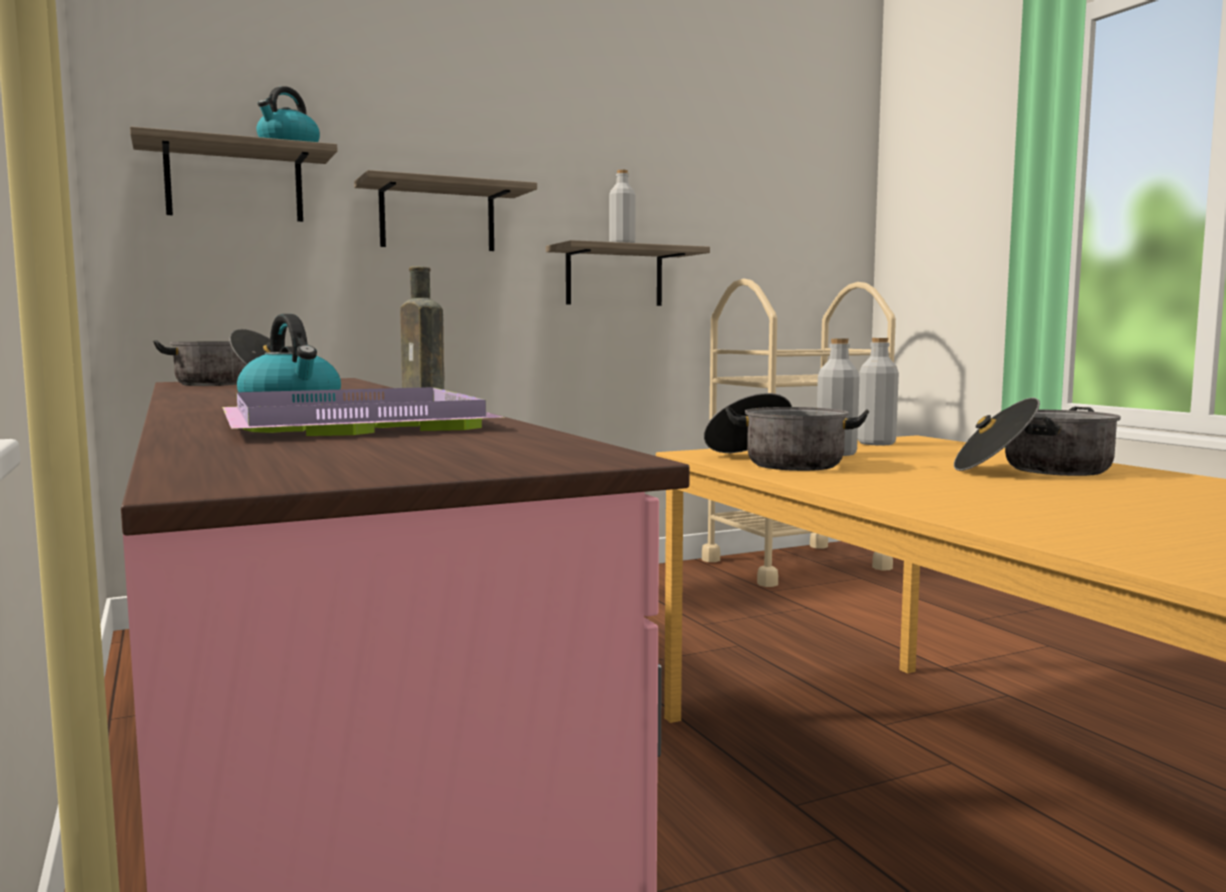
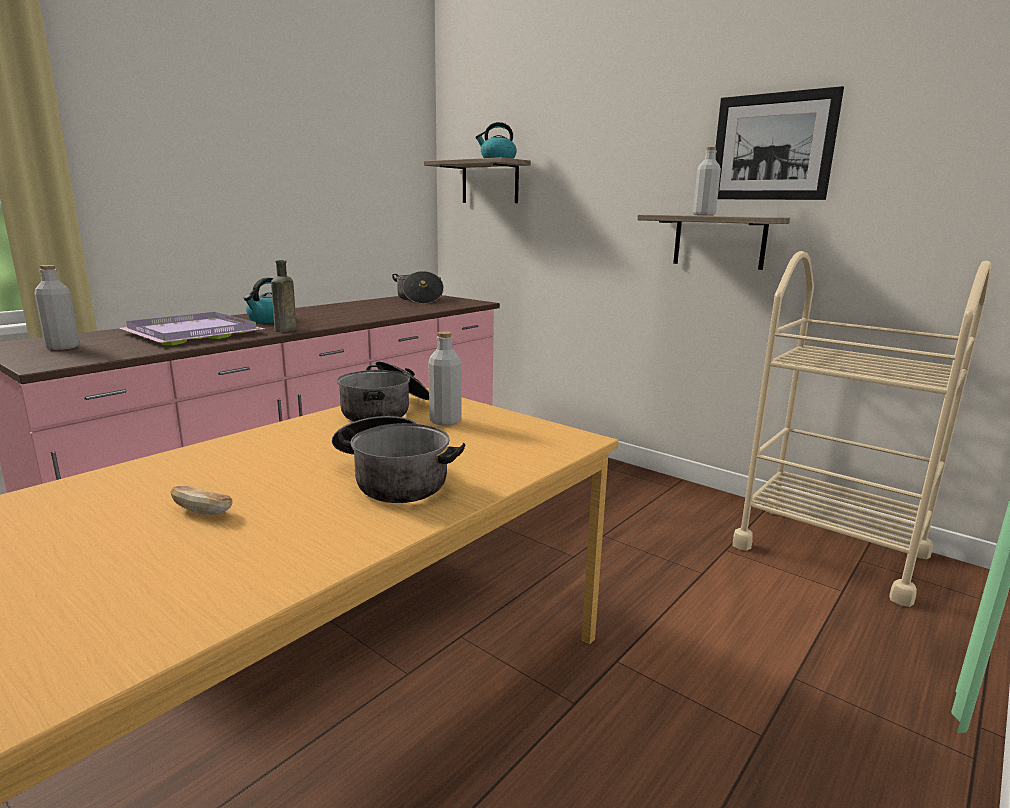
camera: 65 degrees right, 10 degrees up
shelf [354,170,537,251] -> none
grey bottle [858,338,899,446] -> grey bottle moved to [34,265,80,350]
none -> bread [170,486,233,515]
none -> picture [716,86,844,200]

